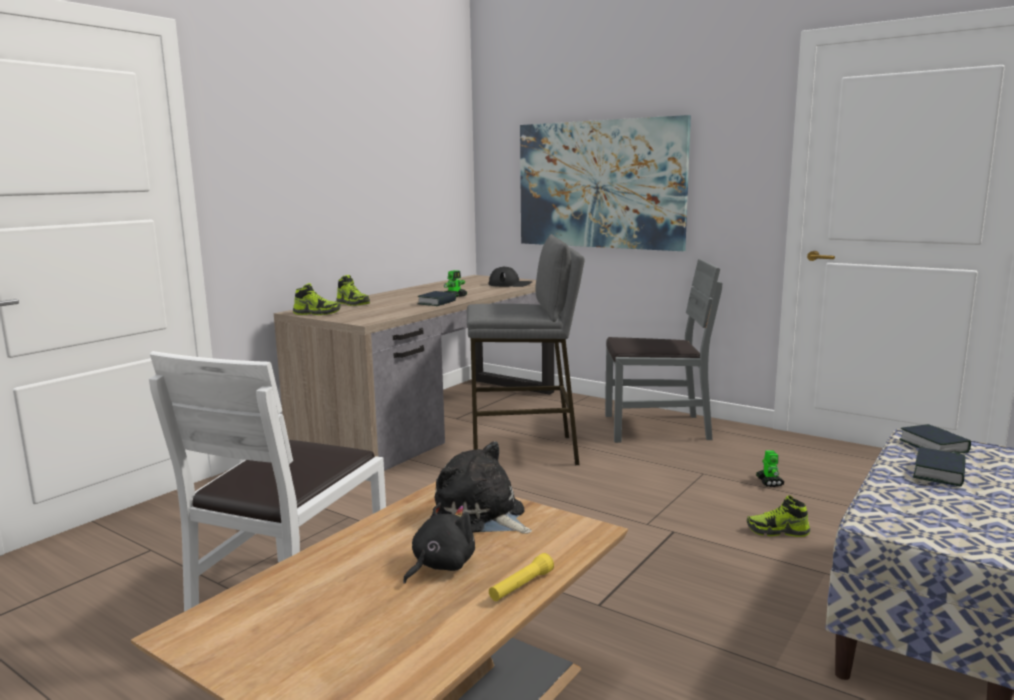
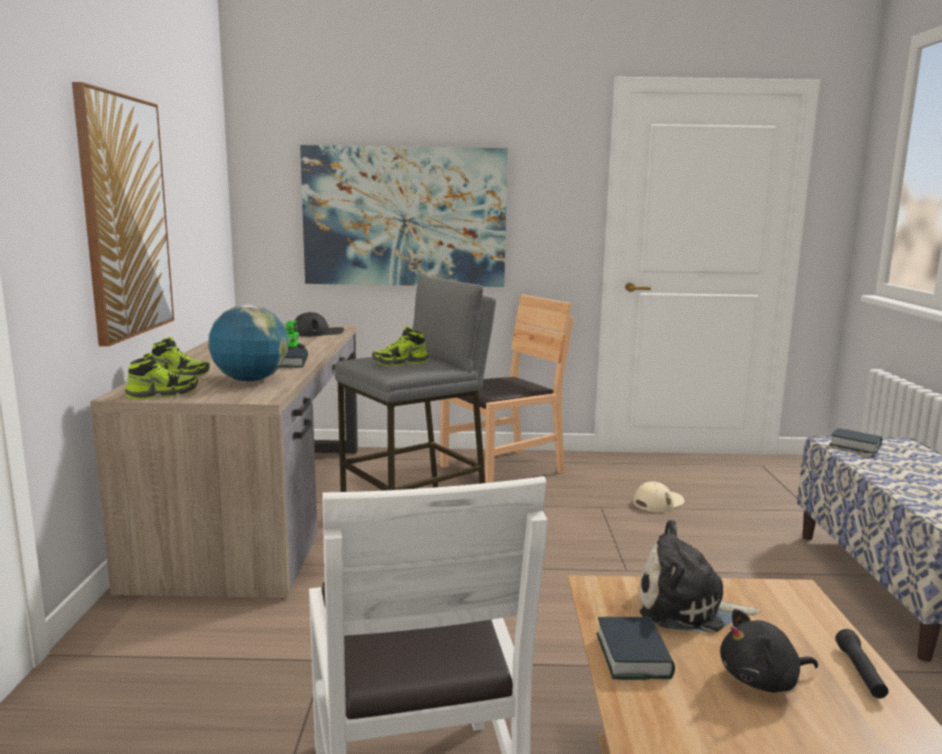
camera: 35 degrees left, 0 degrees up
black plush toy [403,502,475,584] -> black plush toy turned 105 degrees counterclockwise [720,609,818,692]
yellow flashlight [489,553,554,601] -> black flashlight [836,629,888,699]
grey chair [605,259,722,443] -> brown chair [440,294,573,483]
shoe [747,495,810,537] -> shoe moved to [372,326,428,366]
toy robot [756,450,784,487] -> beige cap [633,482,684,512]
book [913,447,966,487] -> book moved to [597,617,675,680]
none -> picture [72,82,174,347]
none -> globe [209,305,288,381]

